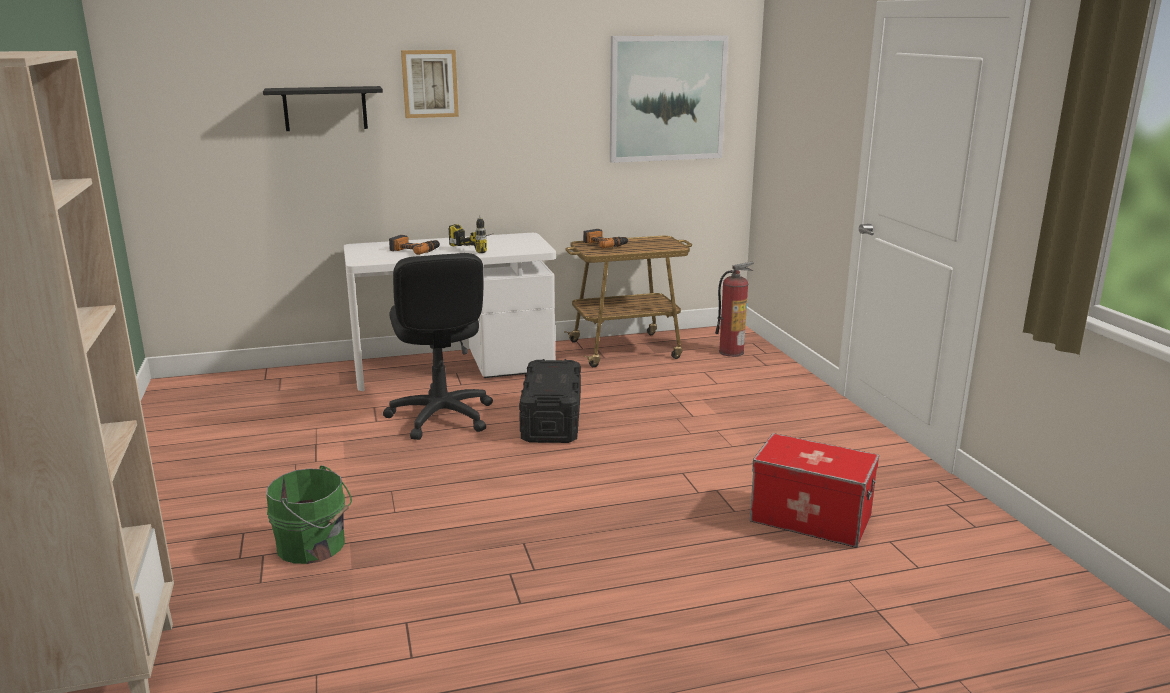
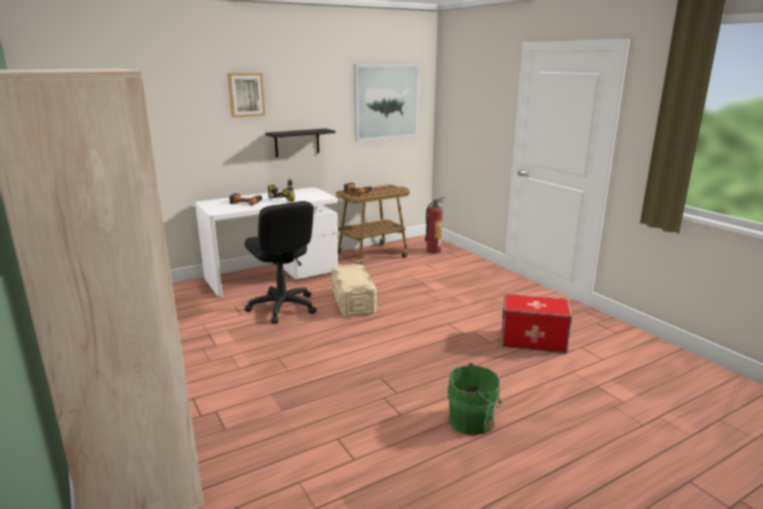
camera: 15 degrees left, 0 degrees up
black shelf [263,86,383,131] -> black shelf moved to [265,129,335,157]
green bucket [266,465,352,564] -> green bucket moved to [447,363,502,435]
black storage box [519,359,581,443] -> beige storage box [331,263,377,317]

